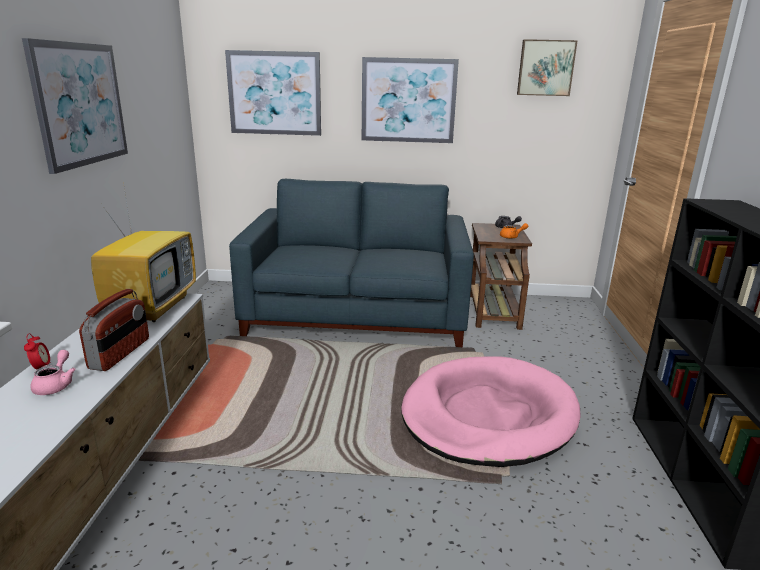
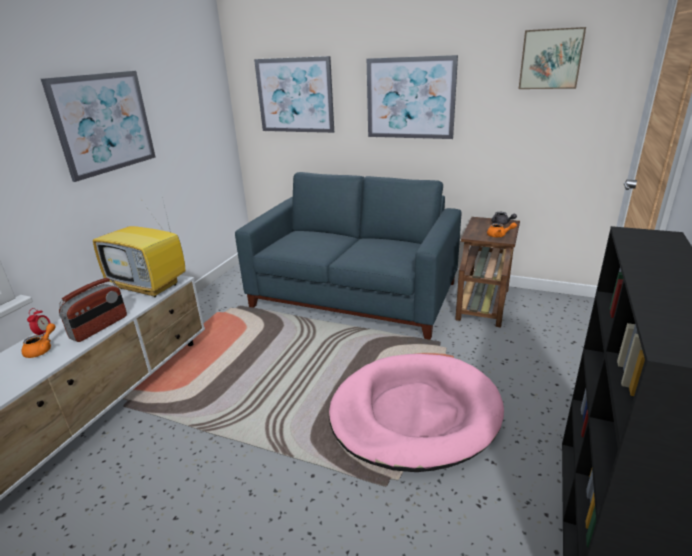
camera: 20 degrees right, 5 degrees up
pink teapot [30,350,76,395] -> orange teapot [21,323,56,358]
television [91,189,196,322] -> television turned 90 degrees clockwise [93,193,185,298]

